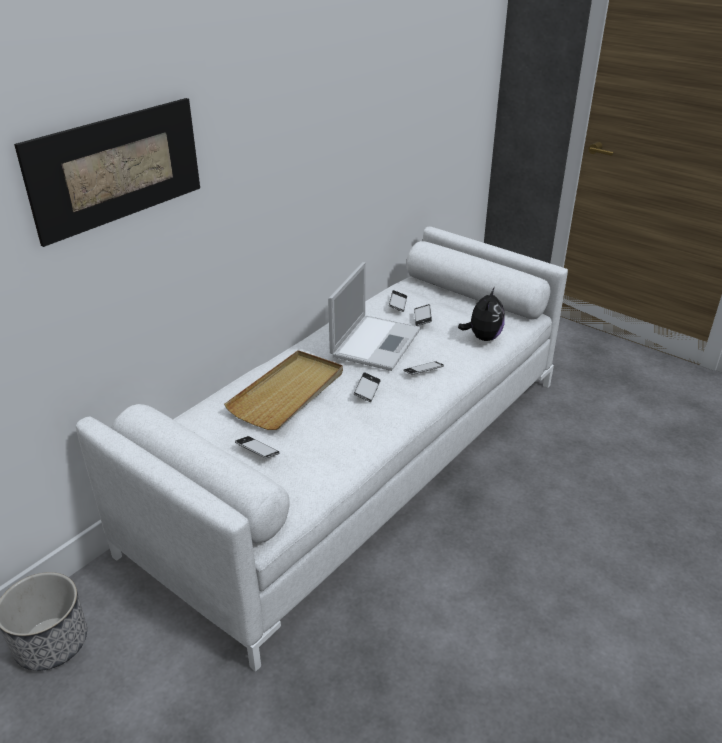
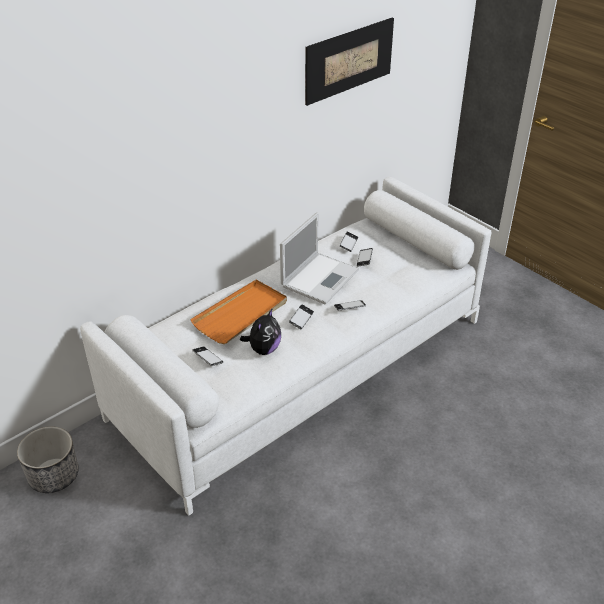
camera: 10 degrees right, 5 degrees up
picture [14,98,200,247] -> picture moved to [305,18,394,106]
beige tray [224,350,343,430] -> orange tray [190,280,287,344]
plush toy [458,287,505,341] -> plush toy moved to [240,308,281,355]

